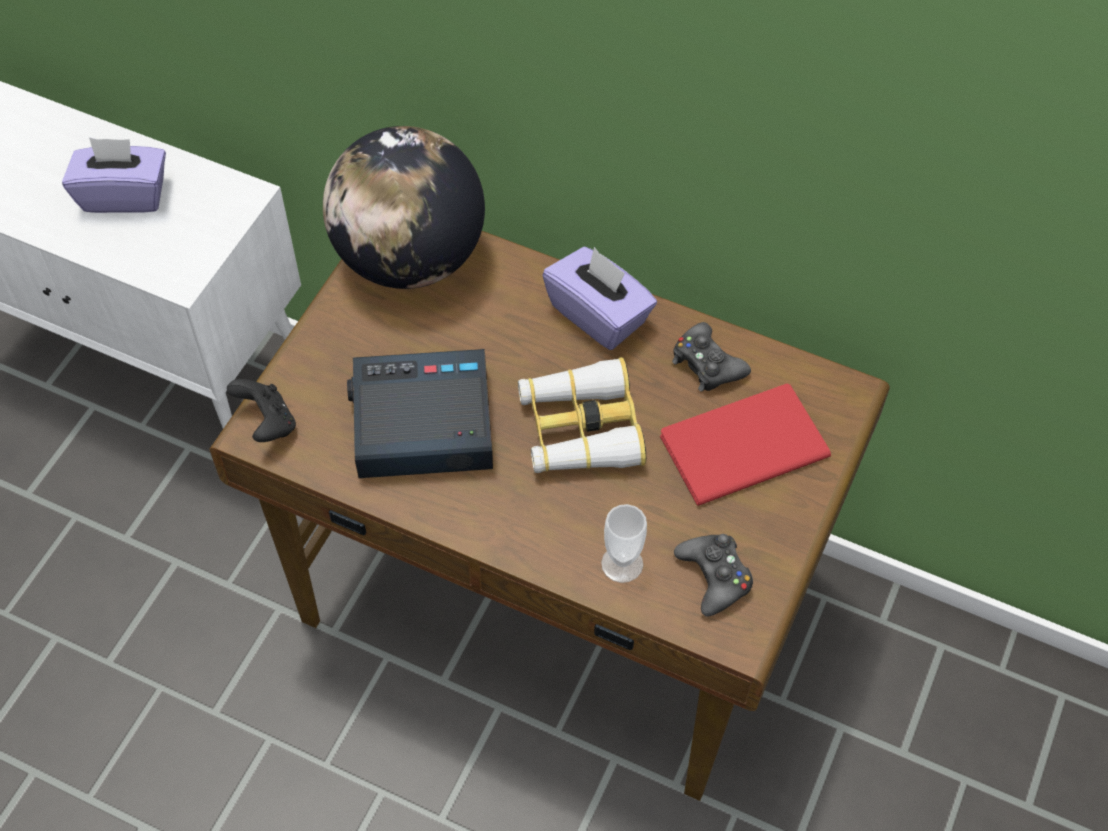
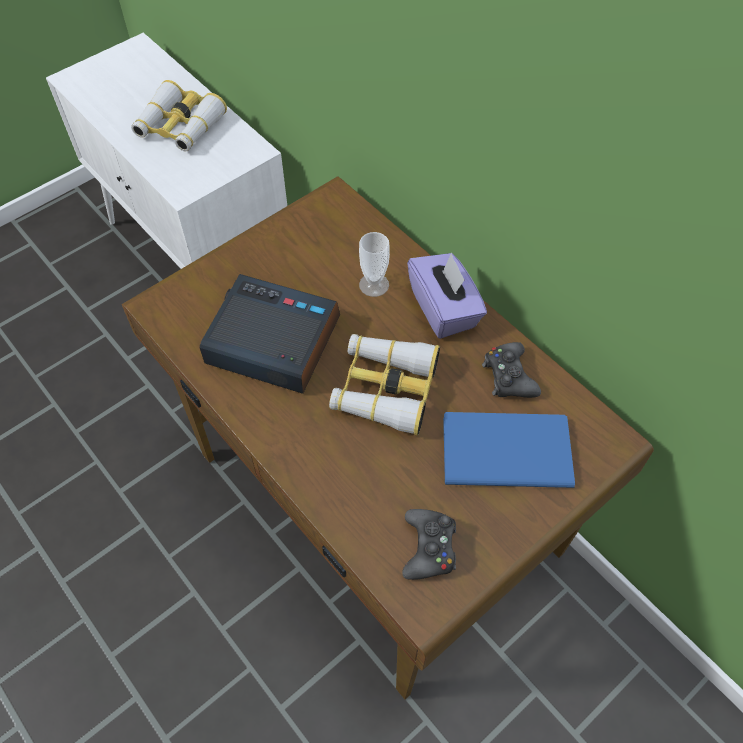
camera: 25 degrees right, 0 degrees up
purple tissue box [62,137,166,213] -> binoculars [131,80,227,151]
black game controller [227,379,296,442] -> none
globe [323,126,485,289] -> none
cup [601,504,647,583] -> cup moved to [359,232,390,297]
red book [660,384,831,506] -> blue book [443,412,575,488]

